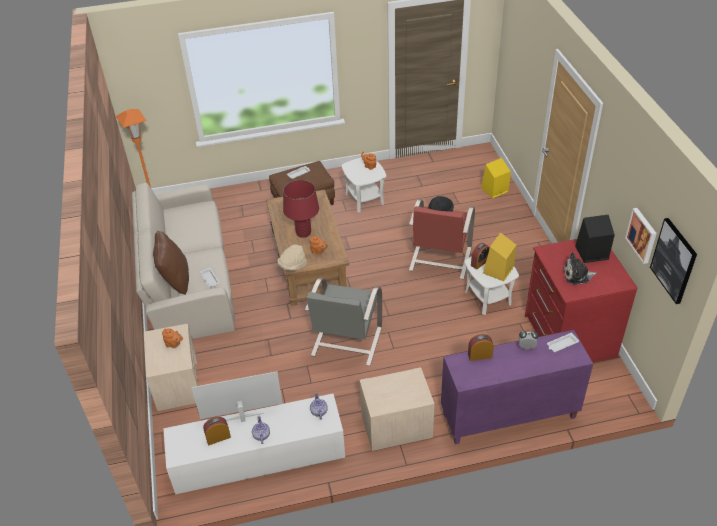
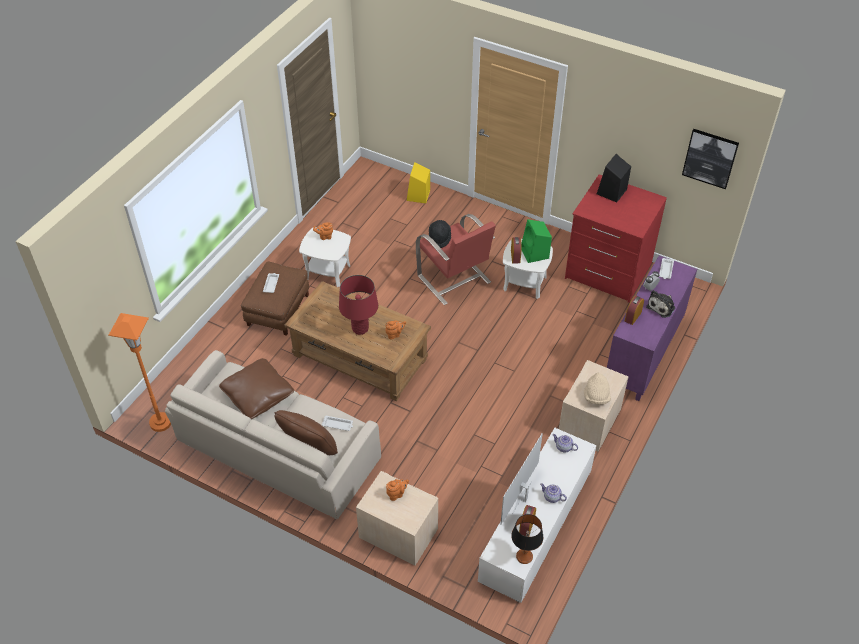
camera: 50 degrees left, 5 degrees up
beige hat [278,244,307,271] -> beige hat moved to [584,372,611,405]
grey armchair [305,278,382,366] -> none
yellow speaker [483,232,517,281] -> green speaker [521,219,552,263]
plush toy [563,252,597,285] -> plush toy moved to [646,290,675,318]
picture [625,208,657,264] -> none
none -> brown pillow [219,358,294,419]
none -> table lamp [511,514,543,564]

